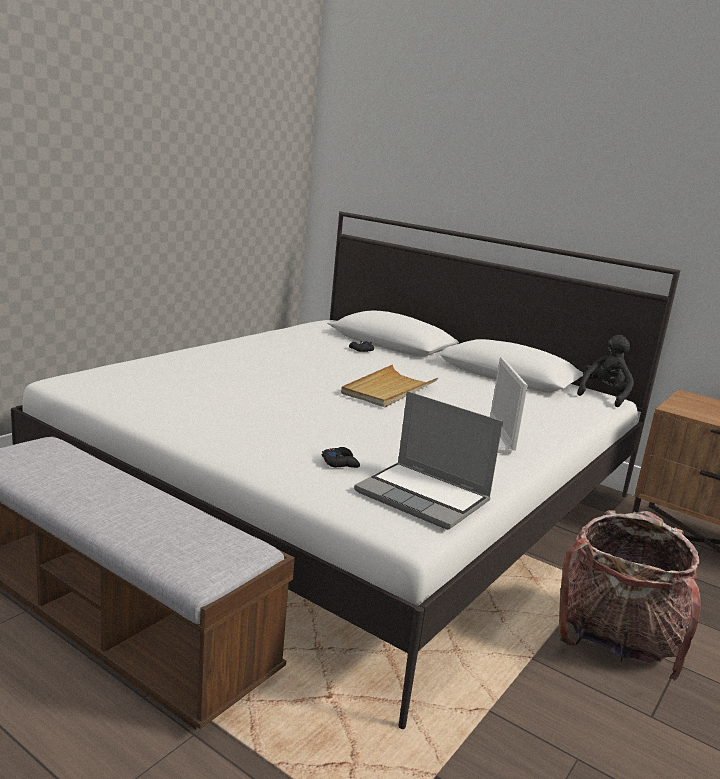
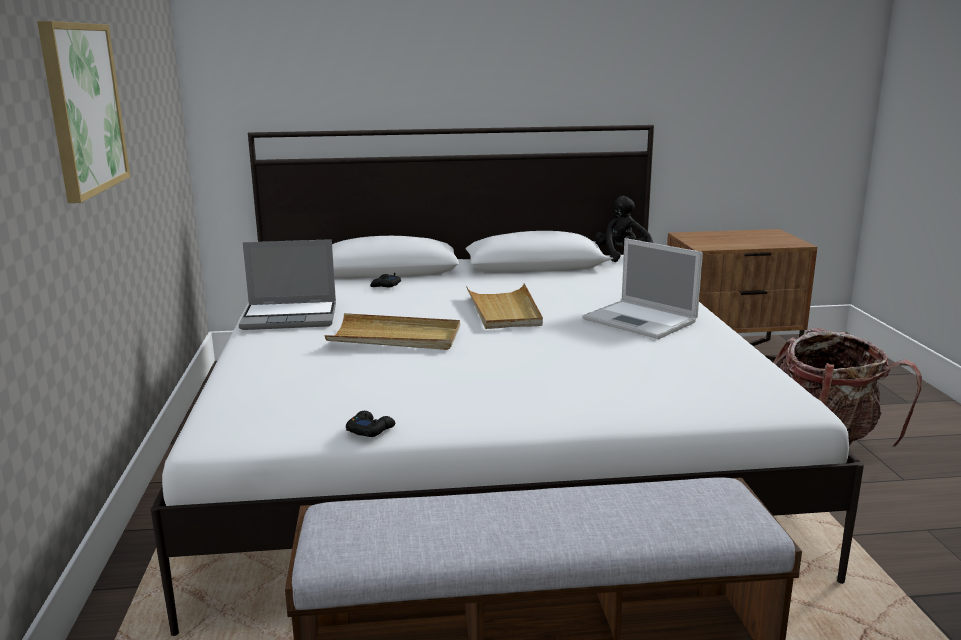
camera: 40 degrees left, 0 degrees up
black game controller [322,447,360,468] -> black game controller moved to [346,411,395,437]
laptop [354,391,503,530] -> laptop moved to [239,239,336,330]
none -> picture [37,21,130,203]
none -> beige tray [325,313,460,350]

